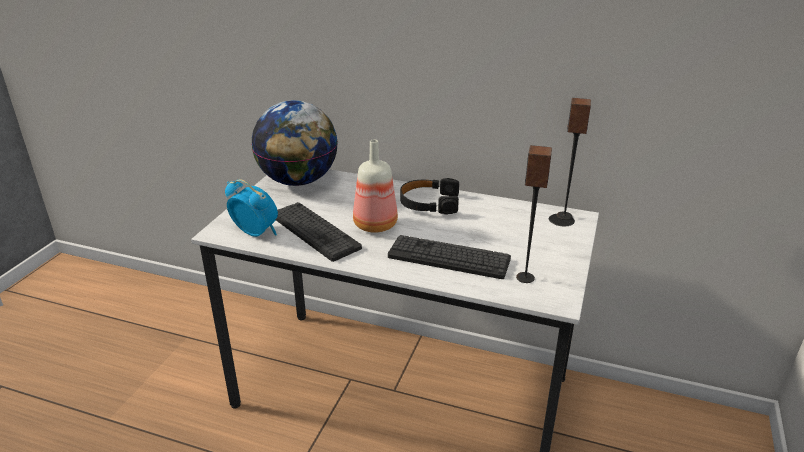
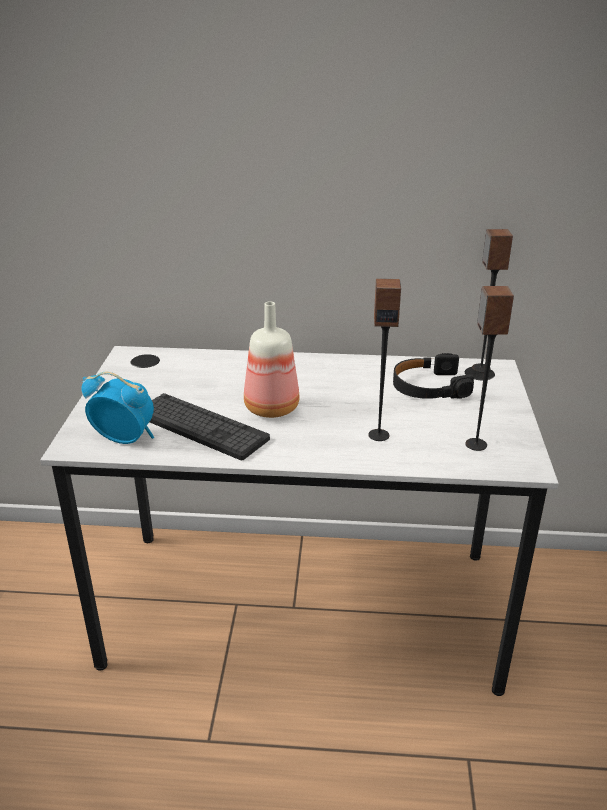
camera: 15 degrees left, 0 degrees up
globe [252,100,338,186] -> none
keyboard [388,235,511,279] -> speaker [368,279,401,441]
black headphones [400,178,459,215] -> black headphones moved to [393,353,474,399]

